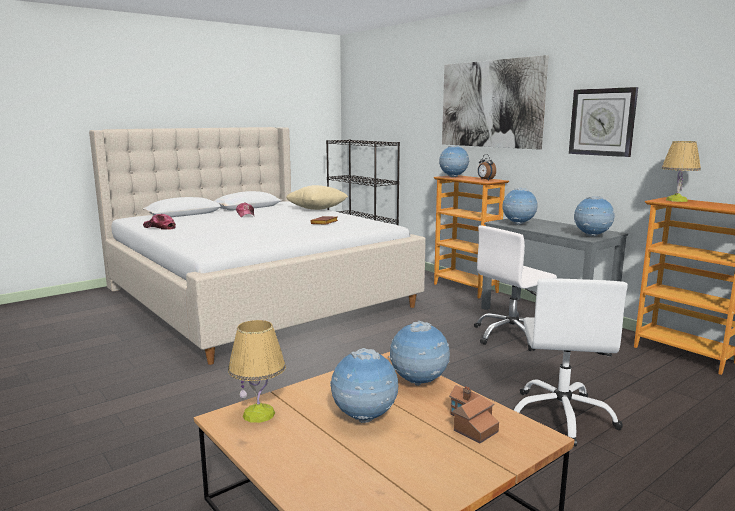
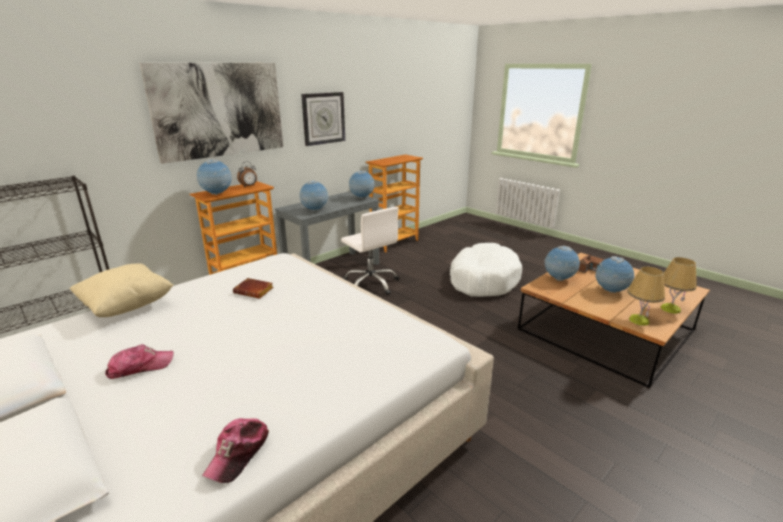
camera: 95 degrees left, 10 degrees up
white office chair [514,278,628,447] -> white dog bed [450,243,522,297]
table lamp [661,141,701,202] -> table lamp moved to [661,257,697,314]

